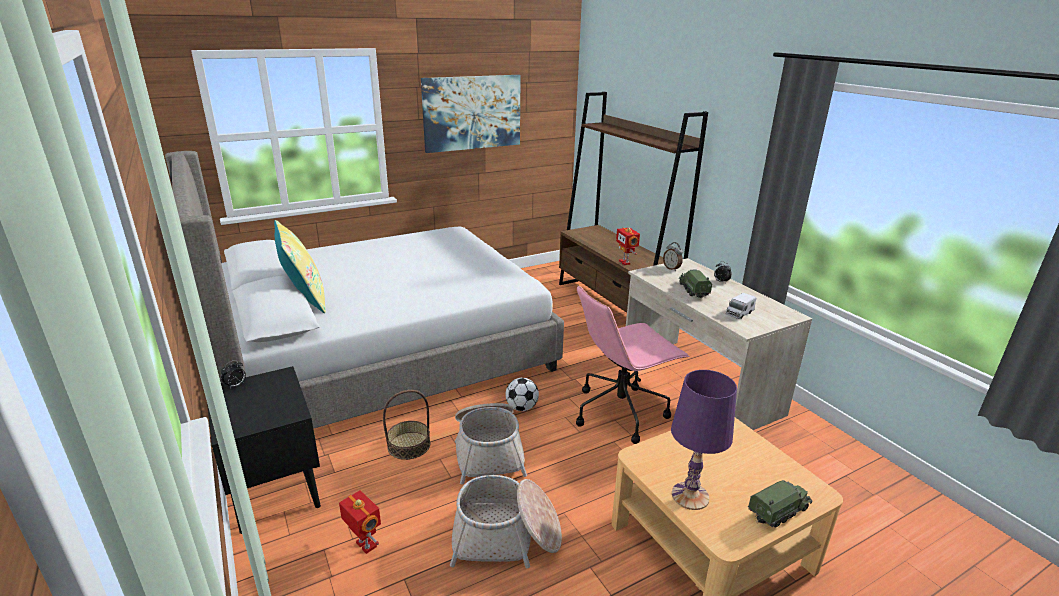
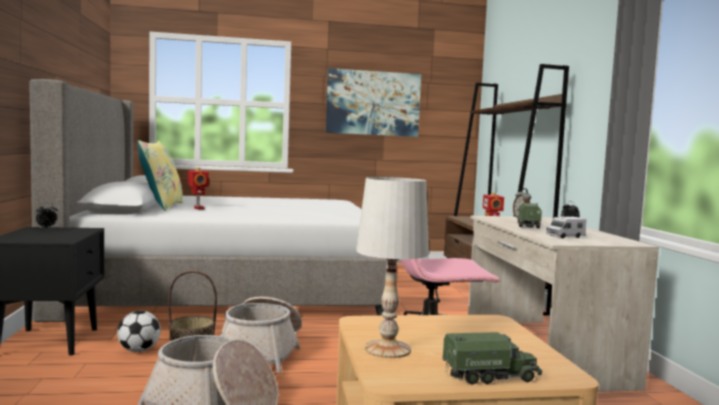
camera: 20 degrees right, 20 degrees down
toy robot [339,490,381,554] -> toy robot moved to [188,167,209,209]
football [506,378,539,411] -> football moved to [117,311,161,352]
purple table lamp [671,370,737,510] -> white table lamp [356,177,429,358]

